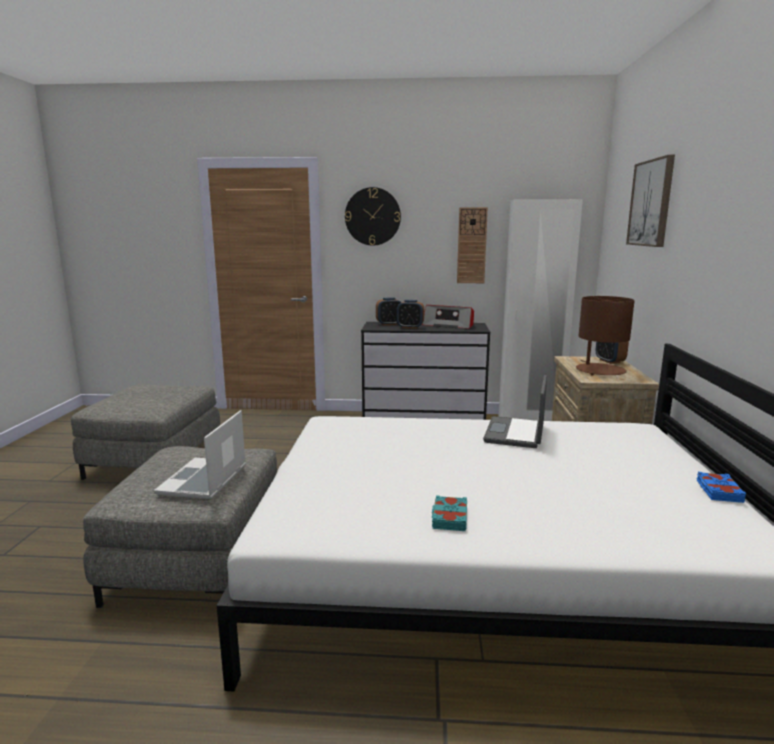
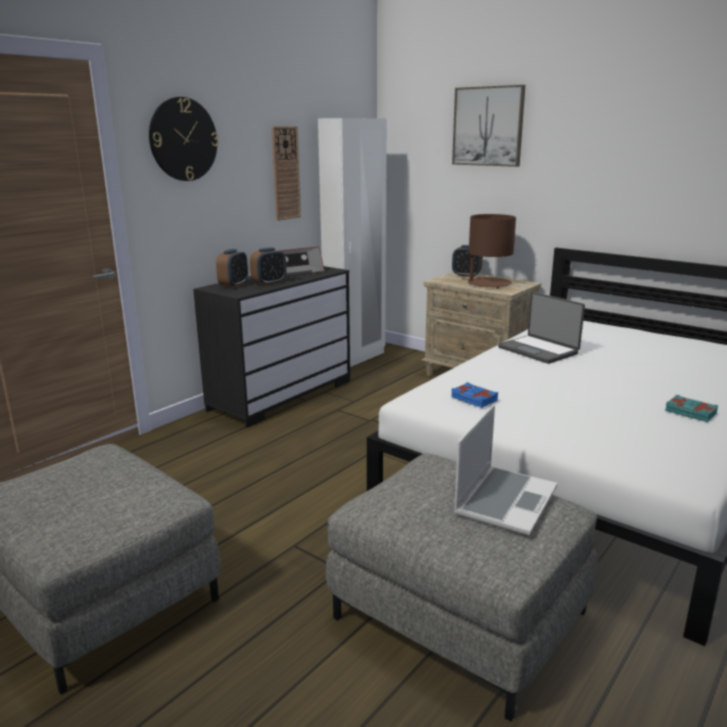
camera: 55 degrees left, 5 degrees up
laptop [154,410,246,499] -> laptop turned 105 degrees counterclockwise [454,404,558,536]
blue book [696,472,746,503] -> blue book moved to [451,382,498,408]

